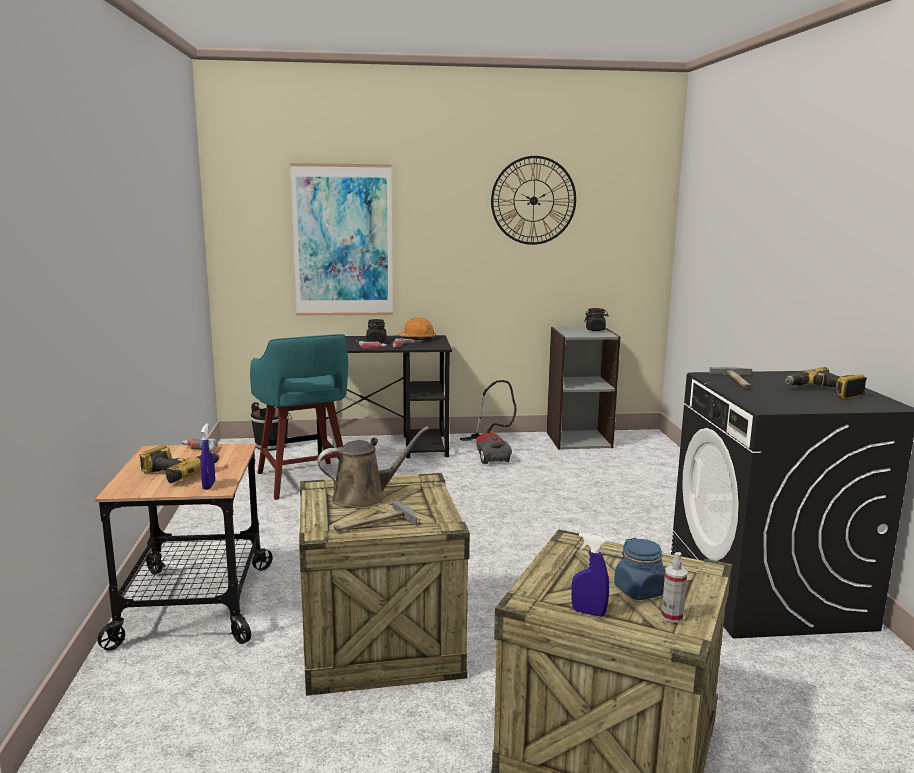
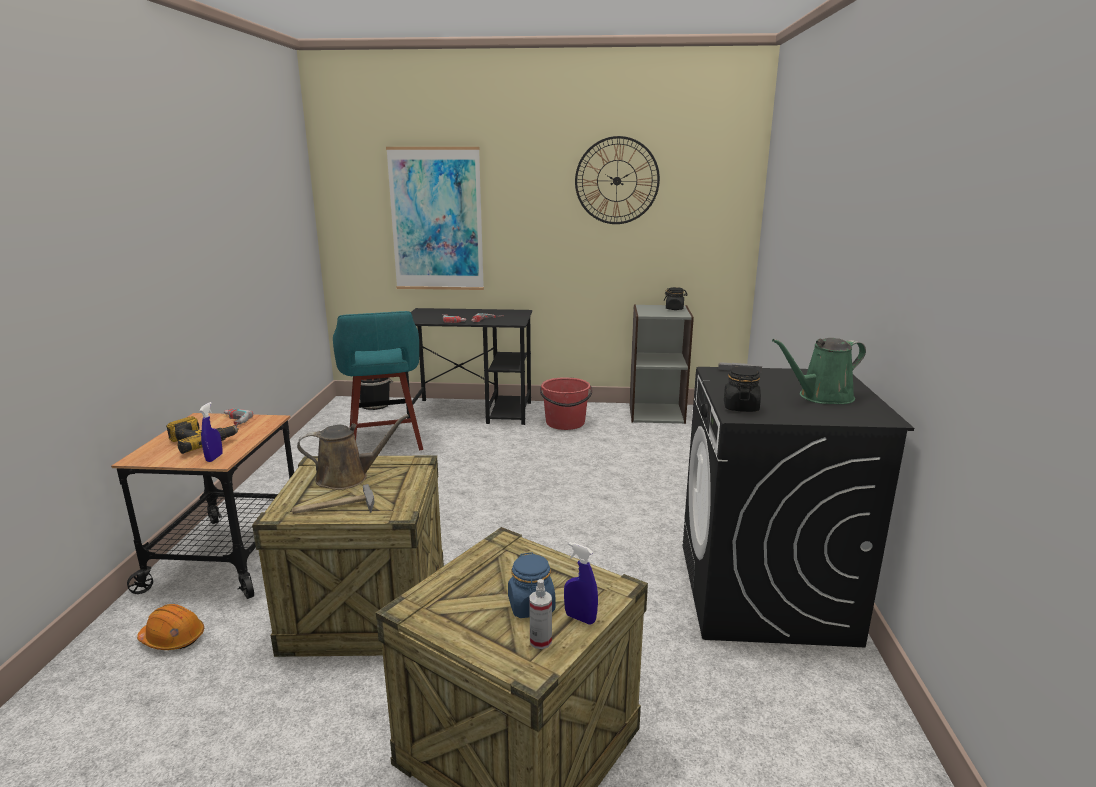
camera: 10 degrees right, 5 degrees up
black jar [366,319,386,343] -> black jar moved to [724,367,761,412]
orange hard hat [398,317,436,340] -> orange hard hat moved to [137,604,204,650]
vacuum cleaner [460,380,516,464] -> red bucket [540,377,592,430]
blue spray bottle [571,533,609,617] -> blue spray bottle moved to [564,542,598,624]
power drill [785,367,867,400] -> green watering can [772,338,866,404]

